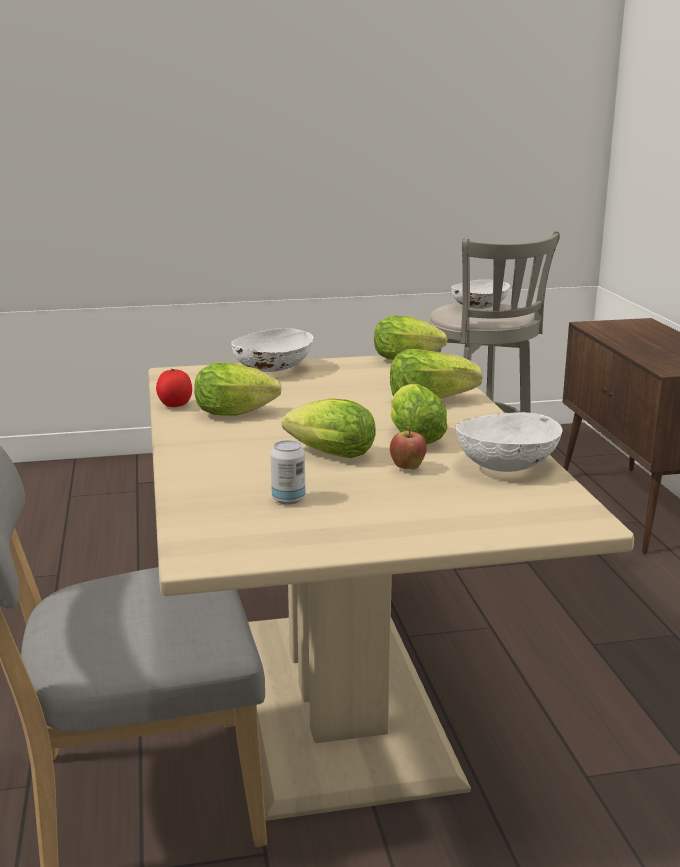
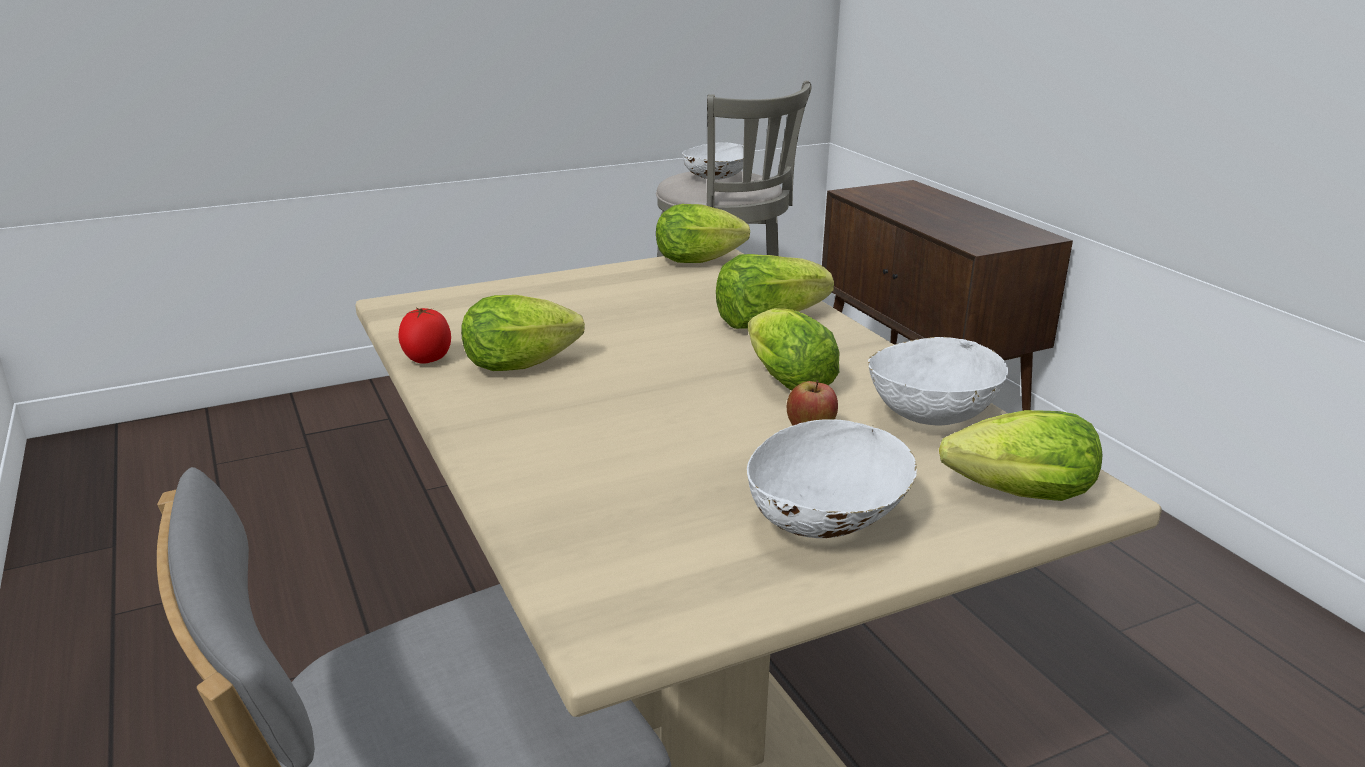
camera: 15 degrees left, 5 degrees up
white bowl [231,328,314,372] -> white bowl moved to [747,419,917,538]
can [271,440,305,505] -> none
lettuce [282,398,376,458] -> lettuce moved to [939,410,1103,501]

